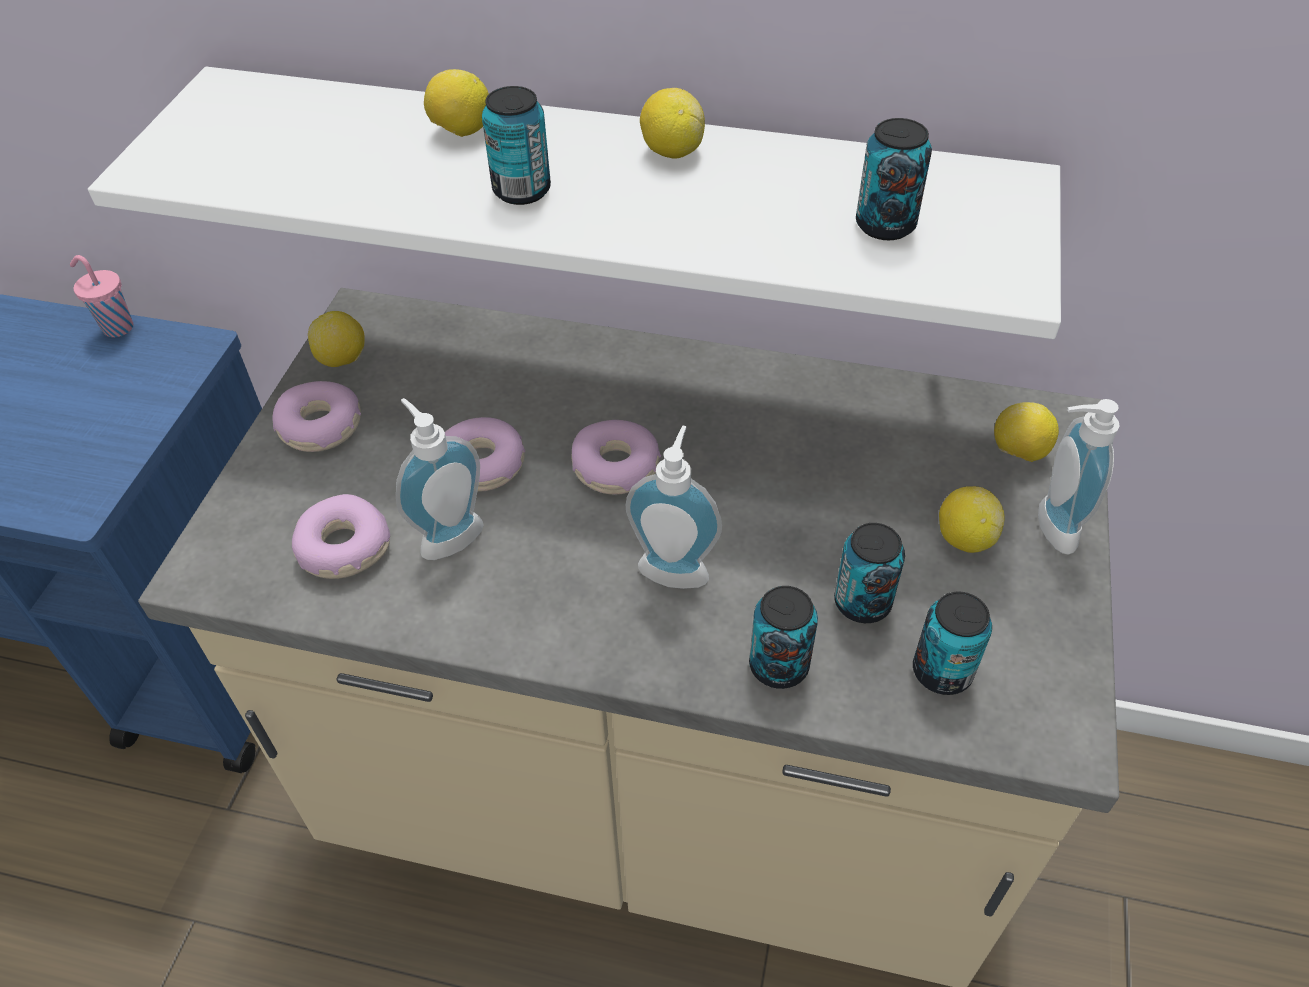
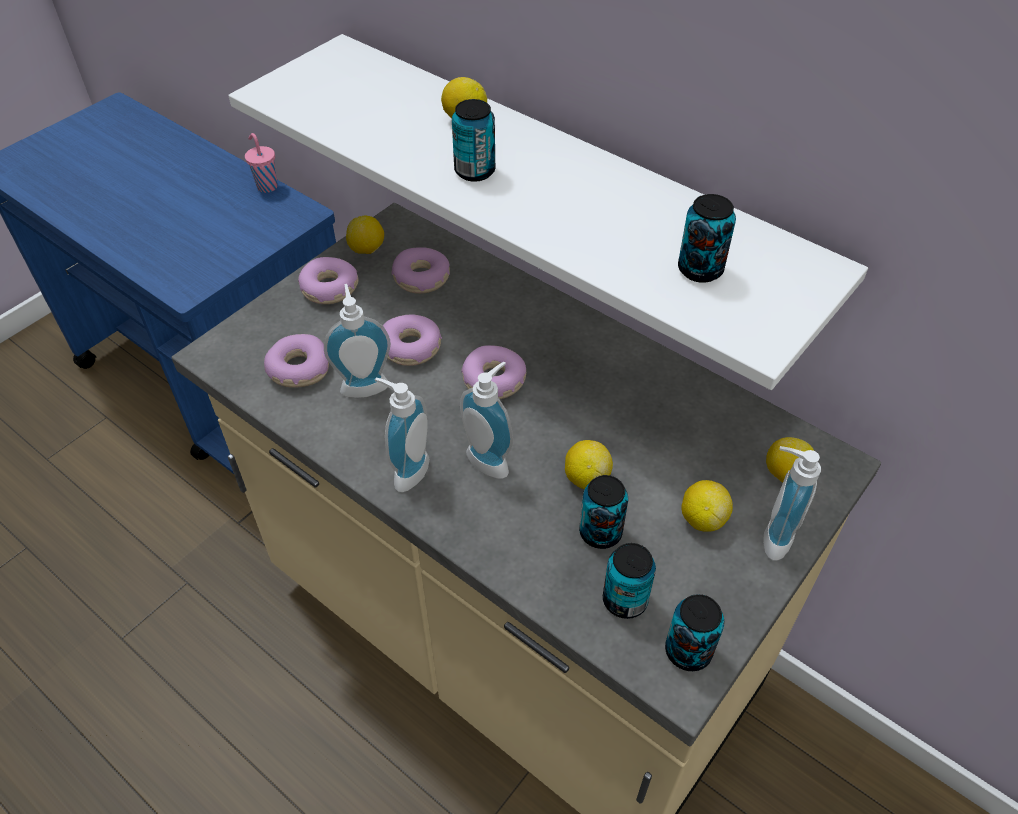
camera: 25 degrees right, 0 degrees up
lemon [640,88,705,159] -> lemon moved to [565,440,613,489]
can [749,586,818,689] -> can moved to [665,594,724,671]
none -> soap dispenser [375,378,430,492]
none -> donut [392,247,450,294]

